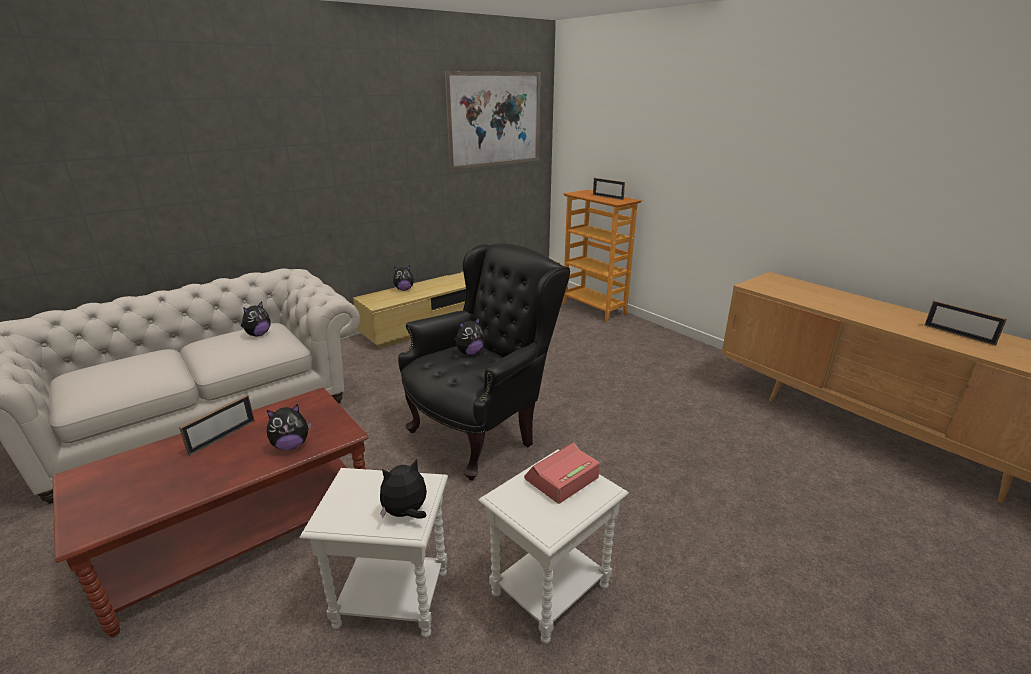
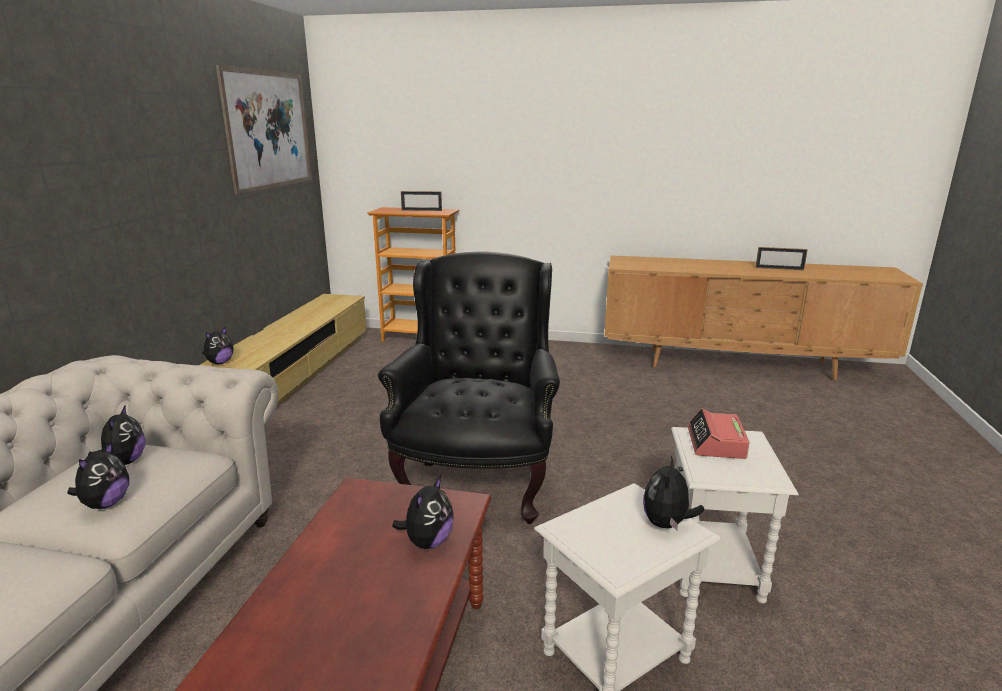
camera: 40 degrees left, 5 degrees down
picture frame [179,395,255,456] -> none
plush toy [454,317,485,355] -> plush toy moved to [67,442,129,509]

